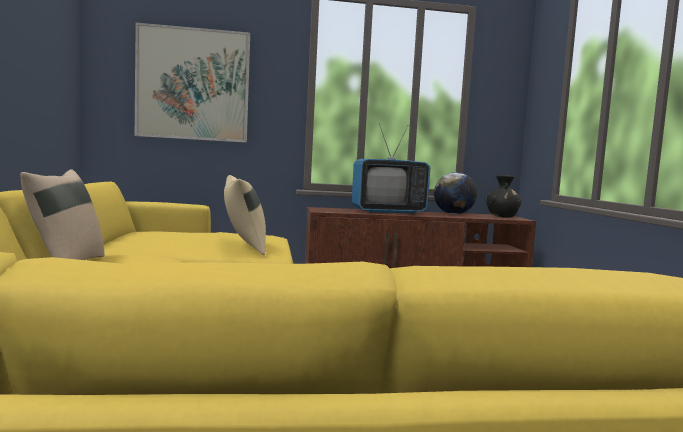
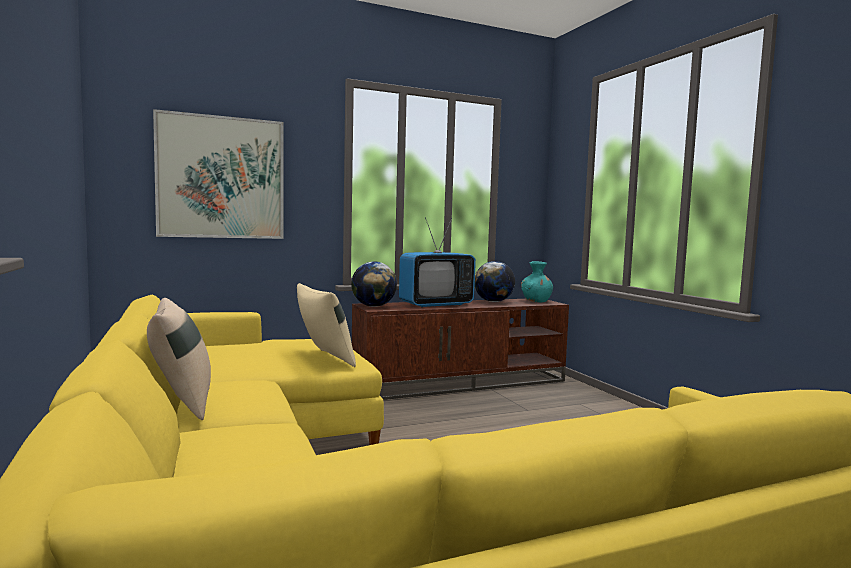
camera: 15 degrees left, 0 degrees up
black vase [486,175,521,218] -> turquoise vase [521,261,553,302]
none -> globe [351,261,397,307]

